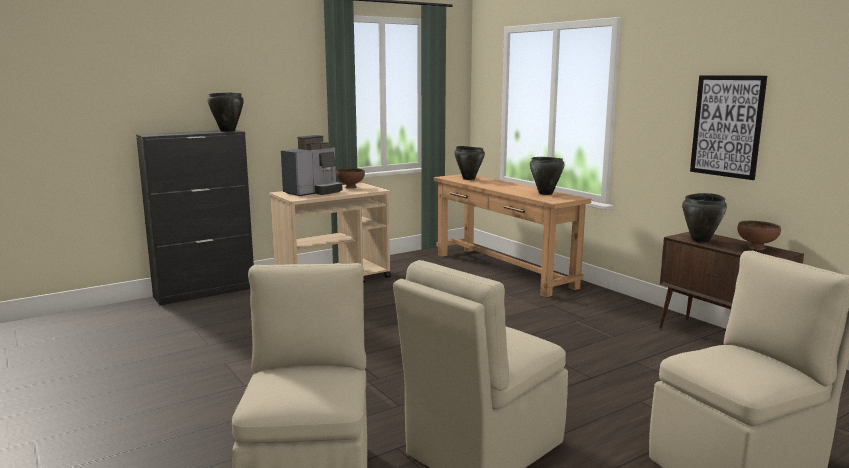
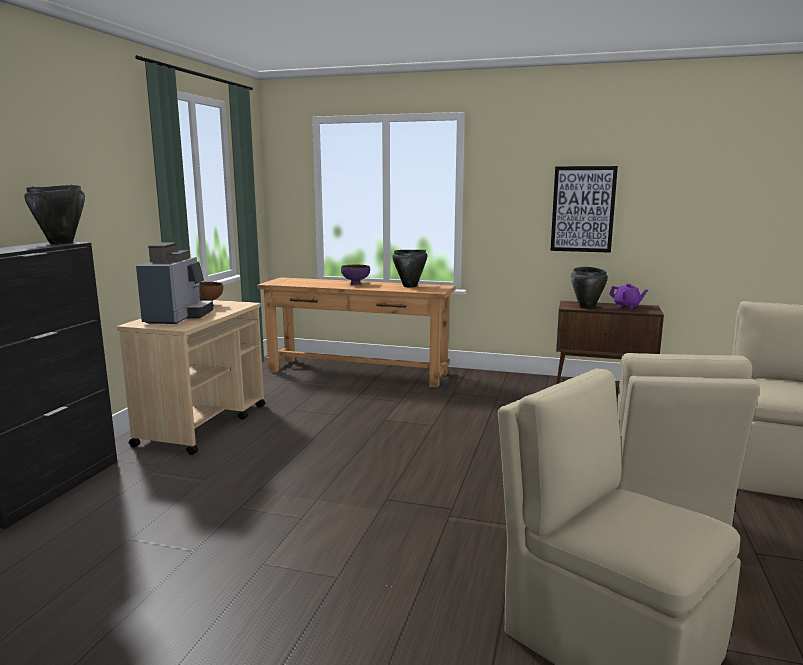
camera: 40 degrees left, 0 degrees up
black cooking pot [454,146,485,180] -> none
brown bowl [737,221,781,250] -> purple teapot [609,284,648,308]
none -> purple bowl [341,265,370,285]

